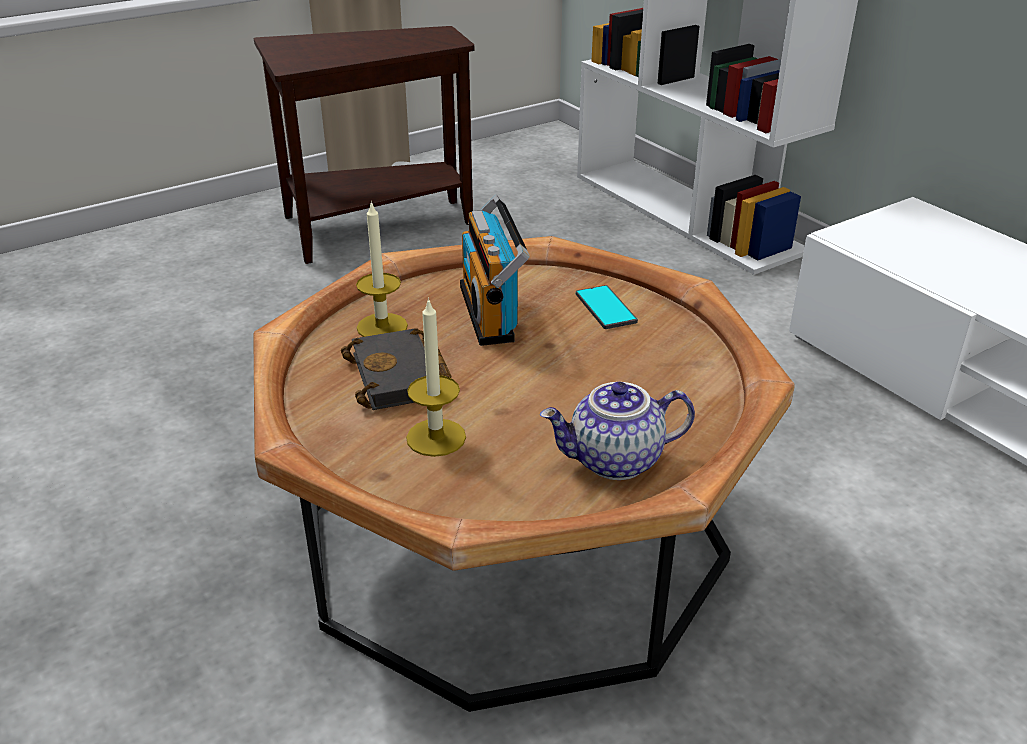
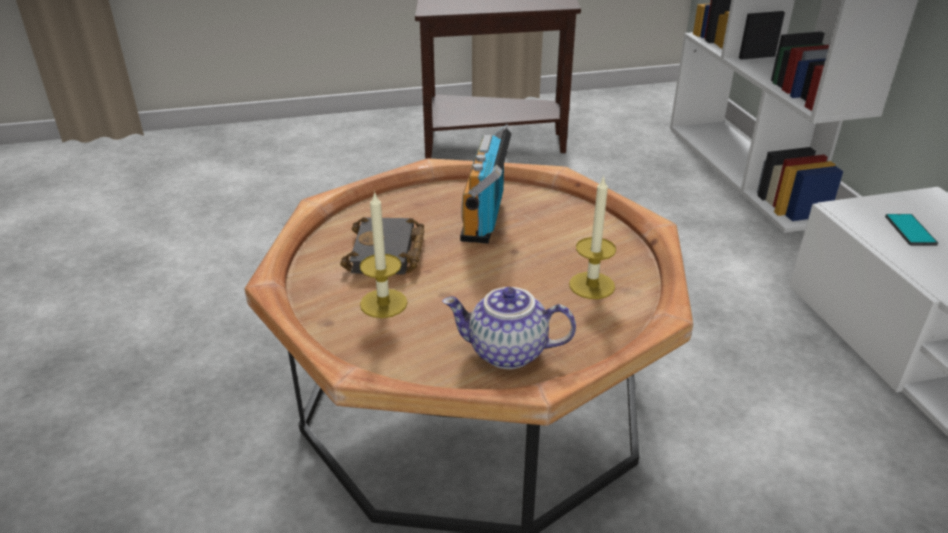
camera: 20 degrees right, 0 degrees up
candle [356,201,408,337] -> candle moved to [569,175,616,299]
phone [576,285,638,329] -> phone moved to [885,214,938,246]

